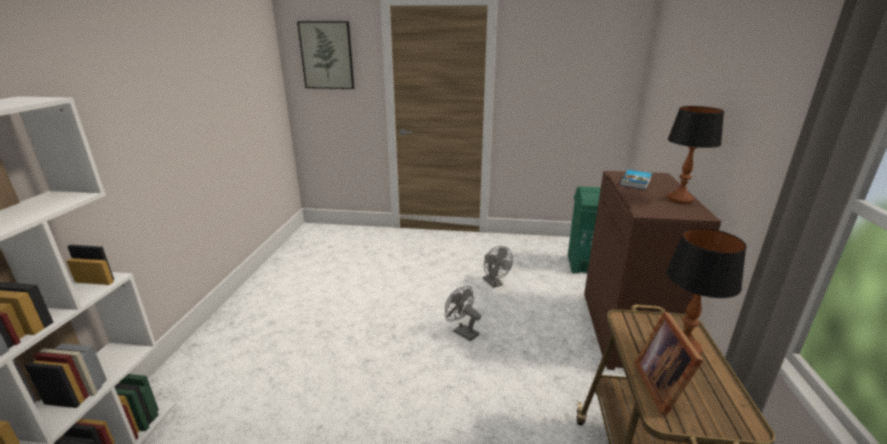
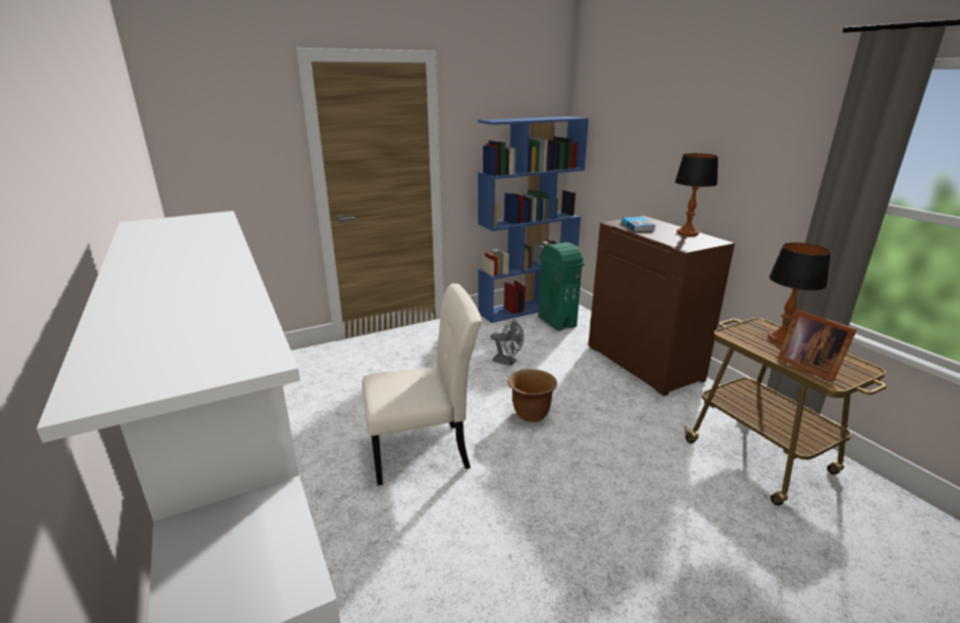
camera: 35 degrees left, 0 degrees up
picture [297,21,354,89] -> none
grey fan [445,286,481,341] -> brown planter [508,369,557,422]
none -> beige chair [362,283,482,486]
none -> blue bookcase [478,116,589,323]

